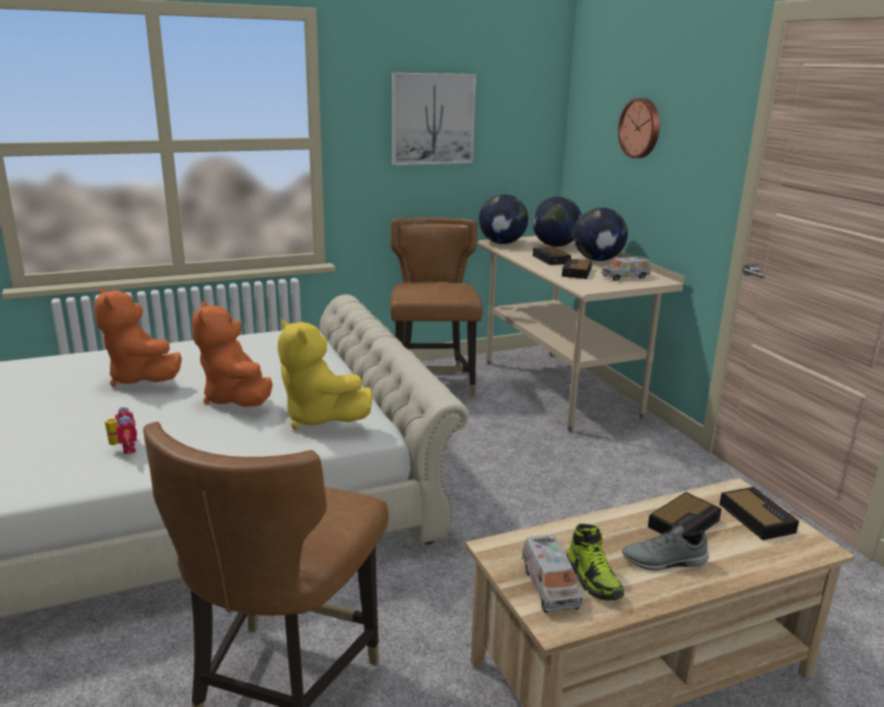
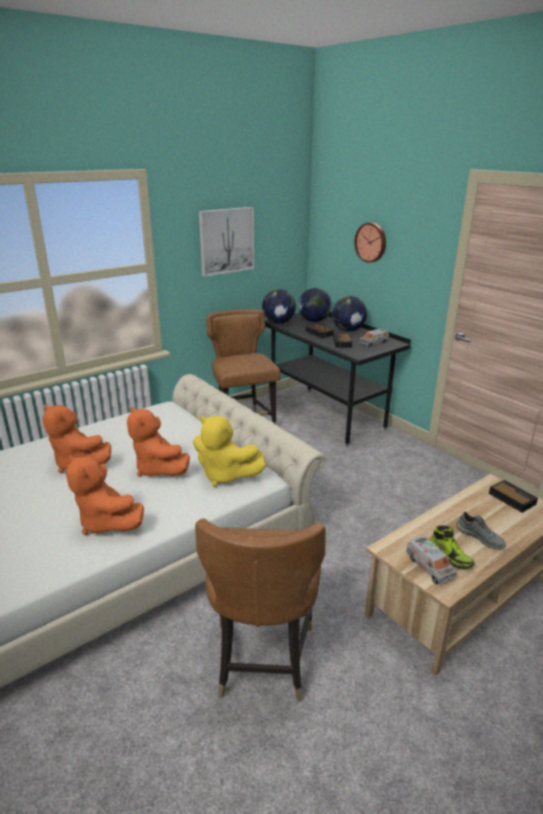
camera: 15 degrees left, 5 degrees up
toy robot [105,407,137,454] -> orange plush toy [66,454,144,535]
beige desk [478,236,685,432] -> black desk [265,312,411,446]
grey shoe [622,525,709,571] -> grey shoe turned 120 degrees counterclockwise [456,512,506,549]
alarm clock [648,492,722,534] -> none

